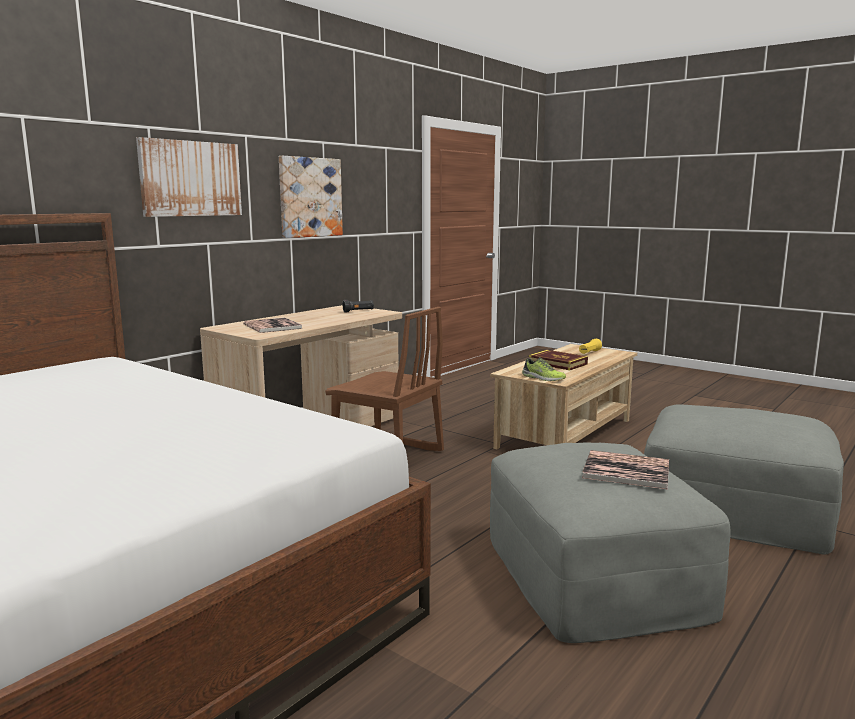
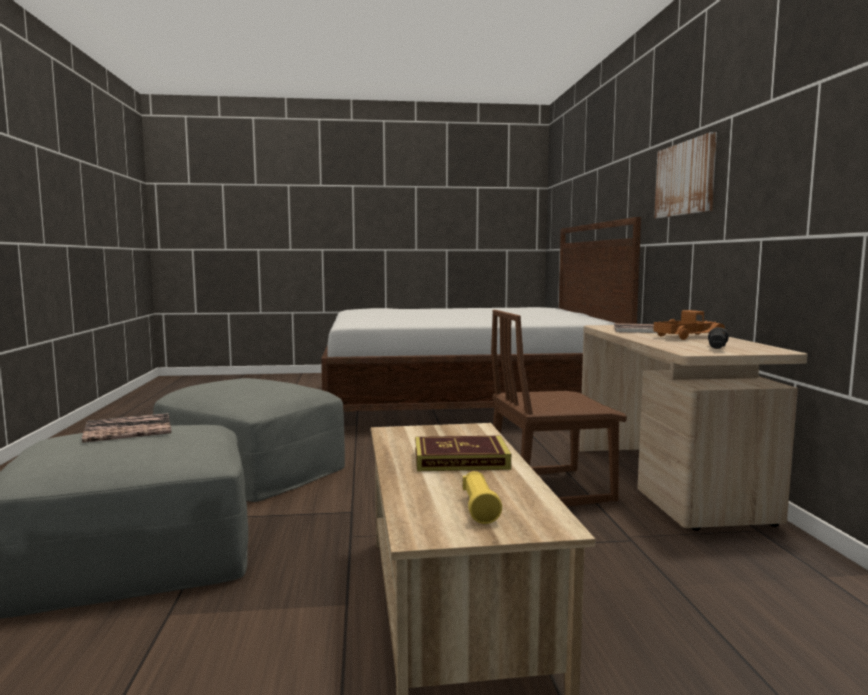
camera: 135 degrees right, 5 degrees down
picture [279,156,343,238] -> none
shoe [522,357,566,381] -> none
book [582,450,669,489] -> book moved to [82,413,171,443]
none -> toy truck [653,310,725,340]

